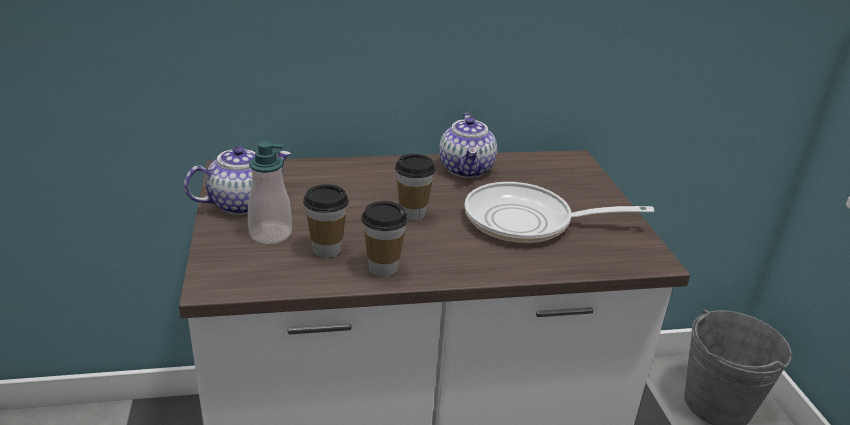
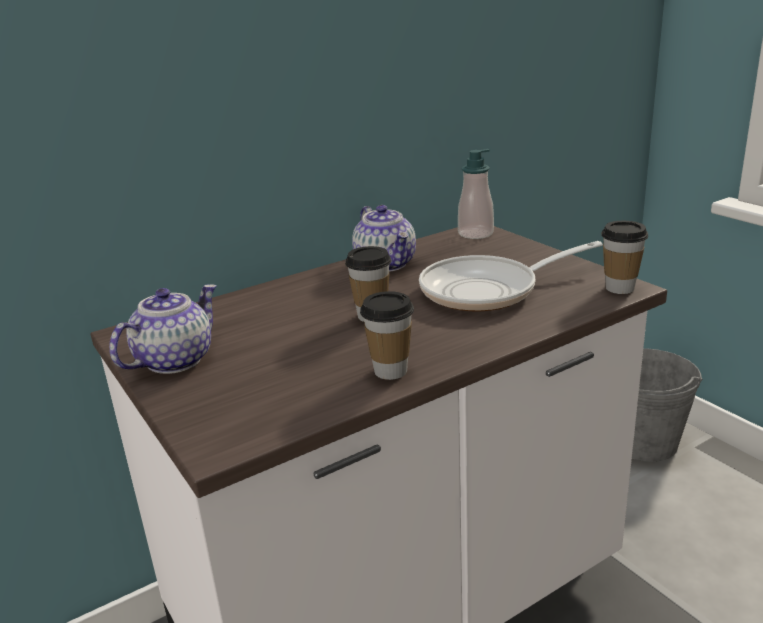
camera: 20 degrees left, 5 degrees down
soap dispenser [248,141,292,244] -> soap dispenser moved to [458,149,494,239]
cup [303,184,349,258] -> cup moved to [601,221,648,294]

